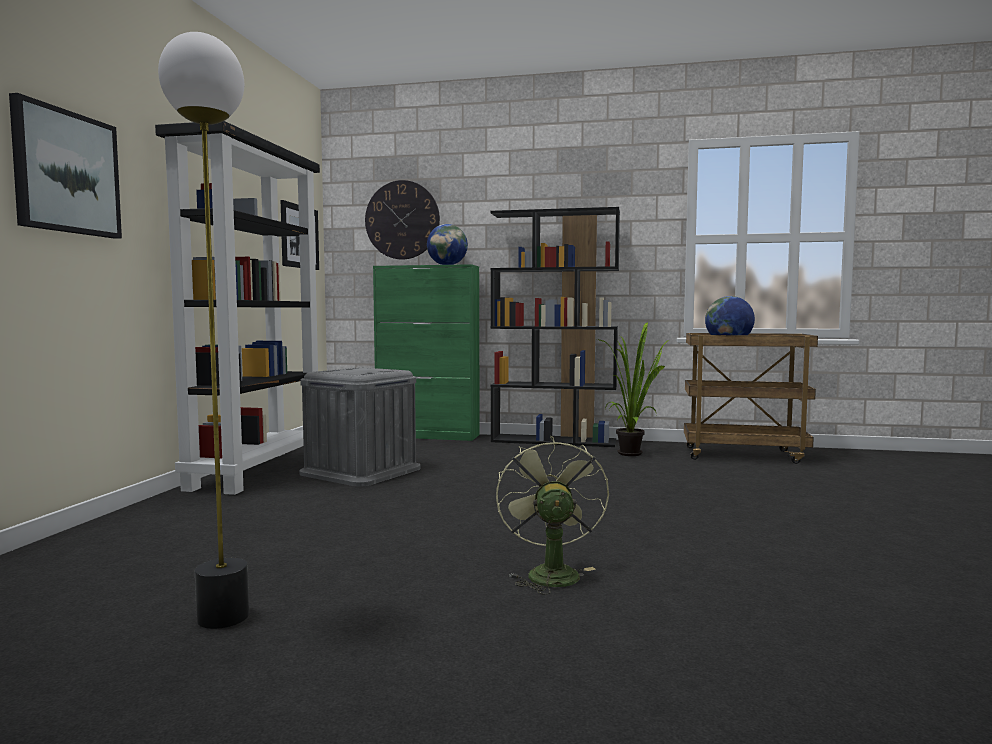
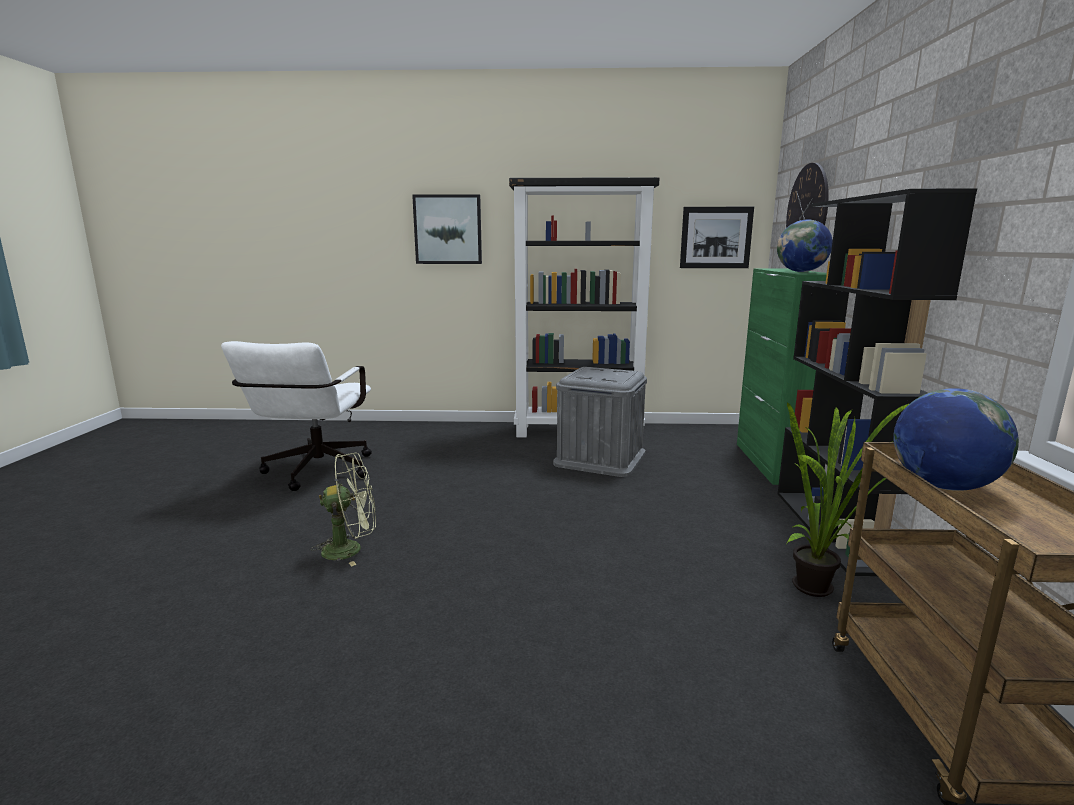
camera: 80 degrees right, 10 degrees up
floor lamp [158,32,249,629] -> white office chair [221,341,372,491]

